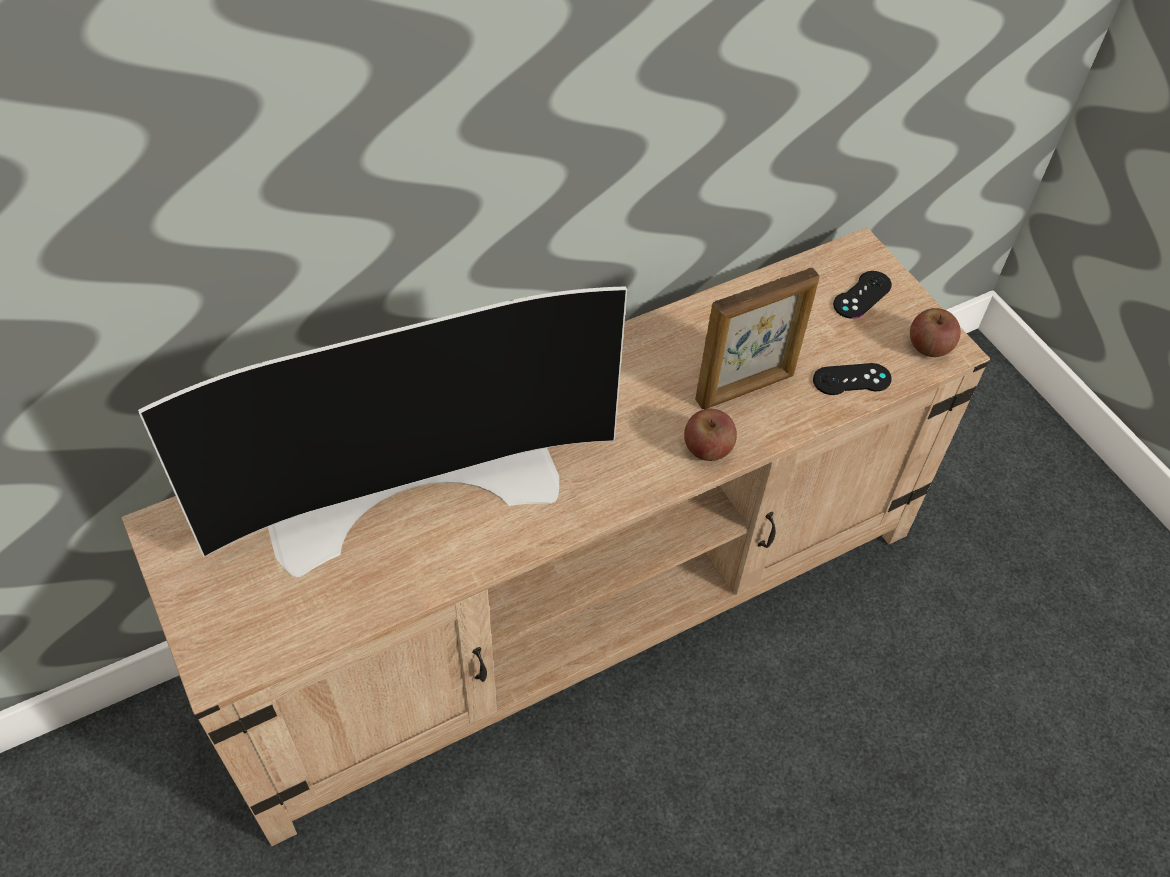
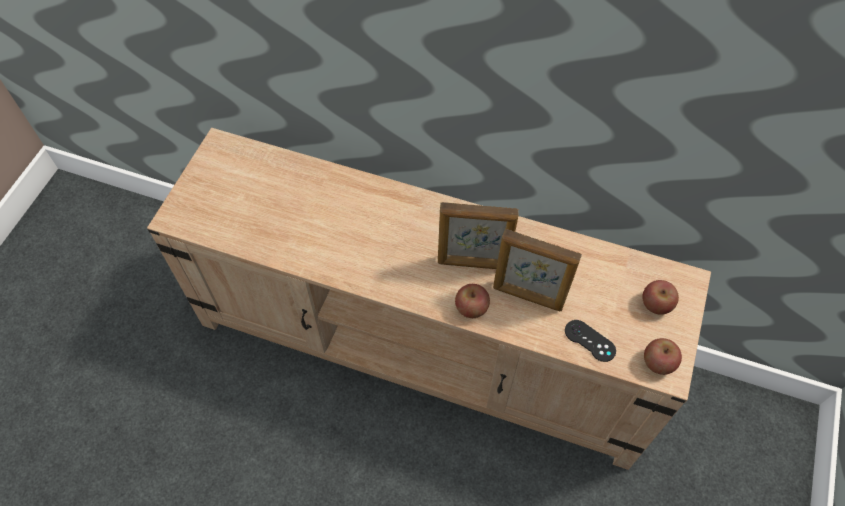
camera: 50 degrees right, 5 degrees up
television [138,286,627,577] -> none
black game controller [833,271,892,319] -> apple [642,280,679,315]
none -> picture frame [438,202,519,269]

